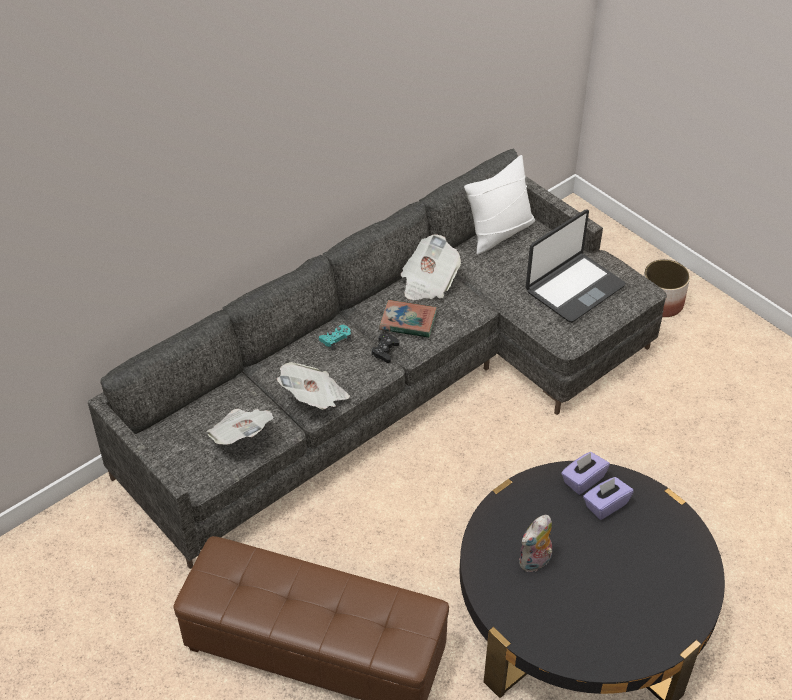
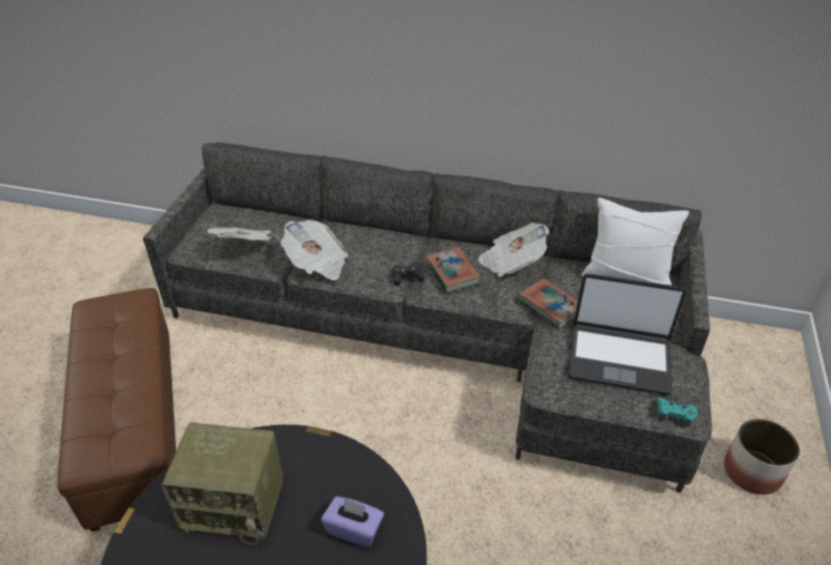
camera: 55 degrees right, 5 degrees down
turquoise game controller [319,325,351,350] -> turquoise game controller moved to [657,398,697,427]
plush toy [519,515,552,572] -> radio [161,422,283,546]
purple tissue box [561,452,610,495] -> none
none -> book [519,278,578,329]

